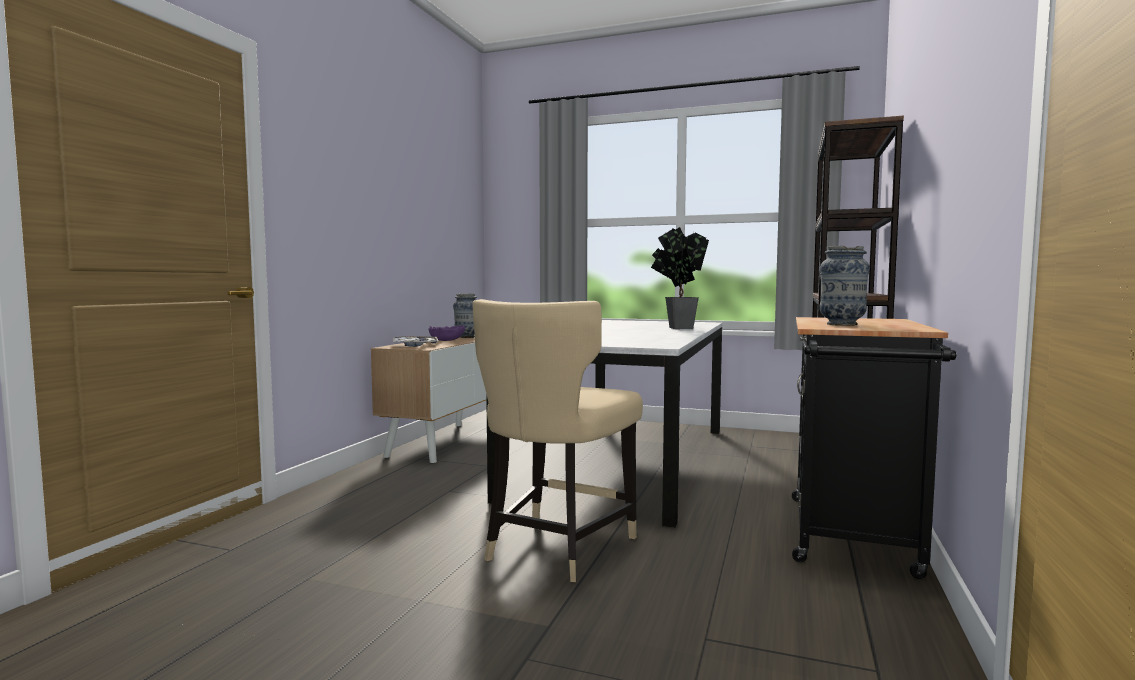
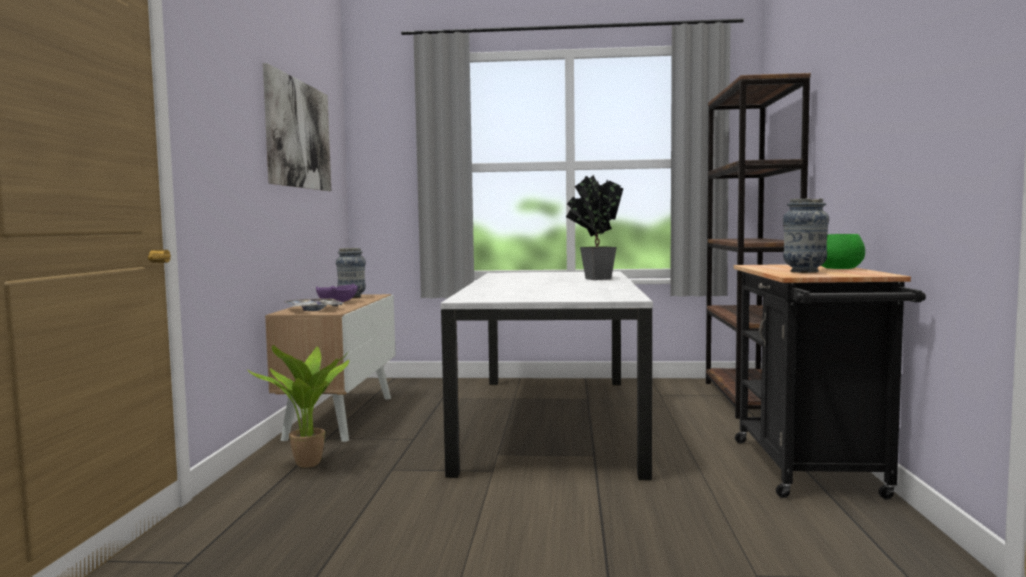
camera: 15 degrees left, 0 degrees up
beige chair [472,299,643,582] -> none
none -> potted plant [247,345,349,468]
none -> picture [263,63,331,191]
none -> green bowl [821,234,865,269]

